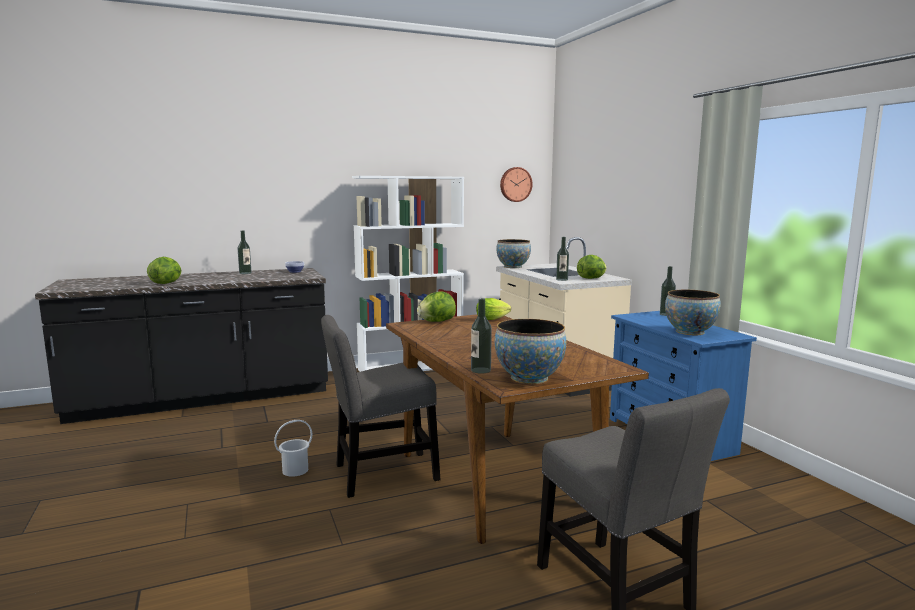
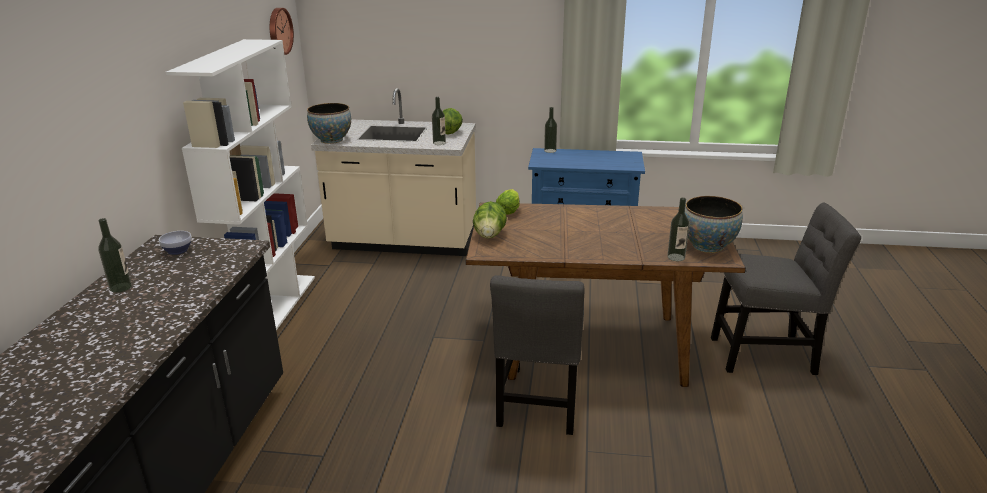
camera: 60 degrees left, 15 degrees up
lettuce [147,257,181,284] -> none
white bucket [274,420,312,477] -> none
bowl [665,289,721,335] -> none

